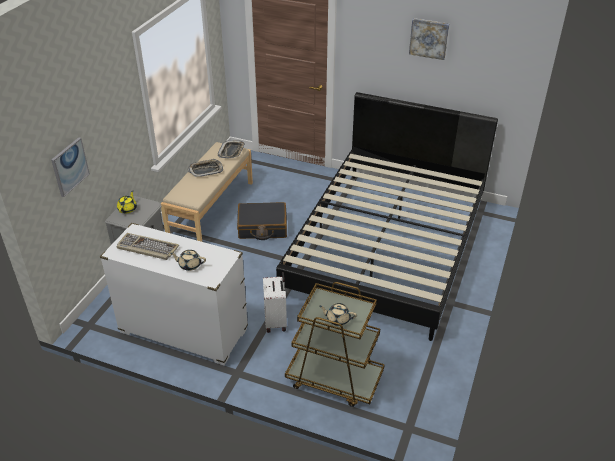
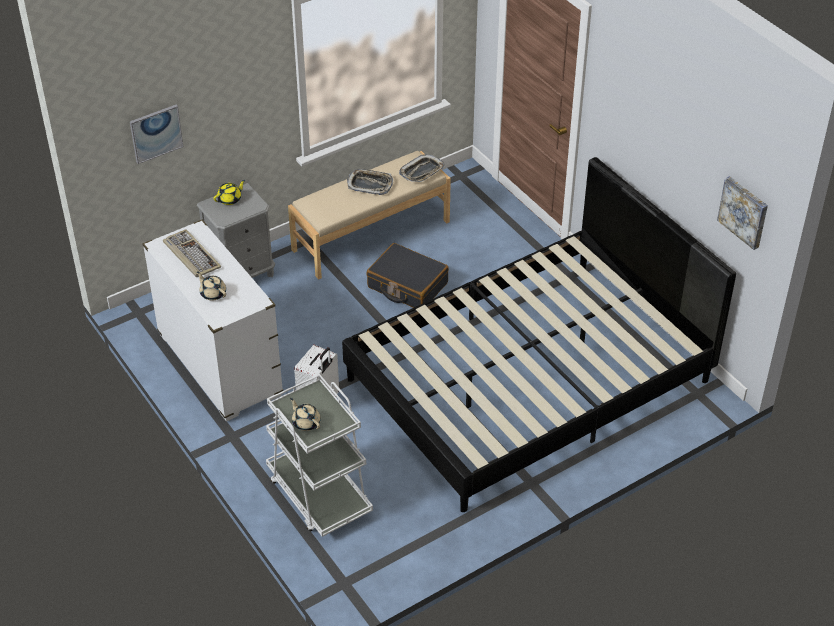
camera: 35 degrees right, 5 degrees up
brown cart [285,282,385,407] -> white cart [266,374,373,537]
picture [409,18,449,60] -> picture moved to [717,176,768,250]

